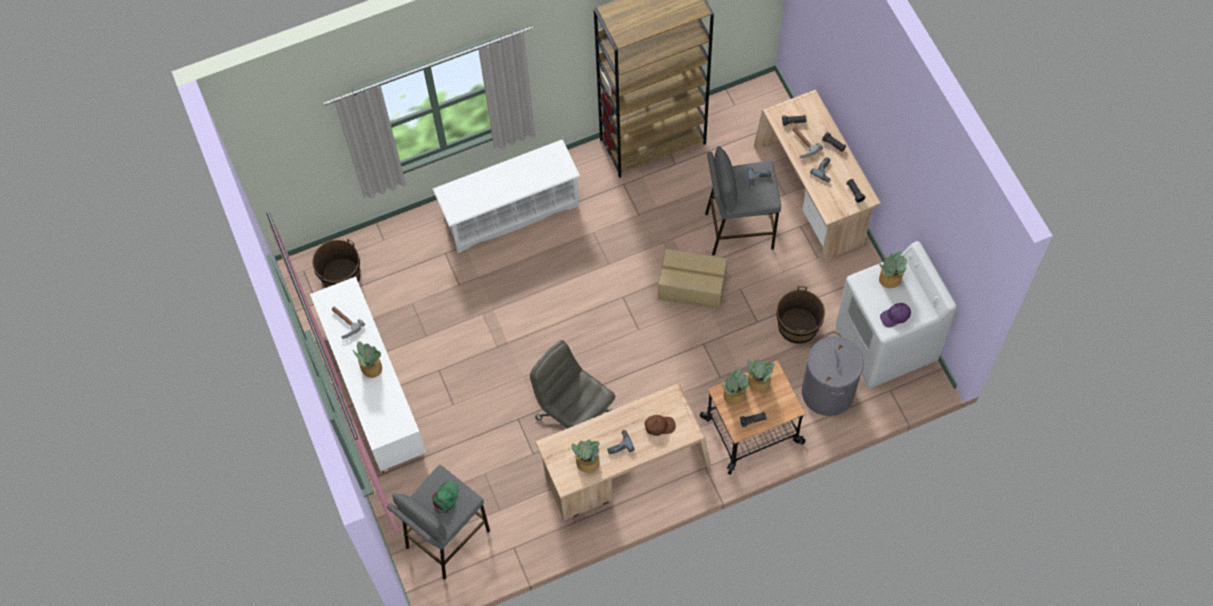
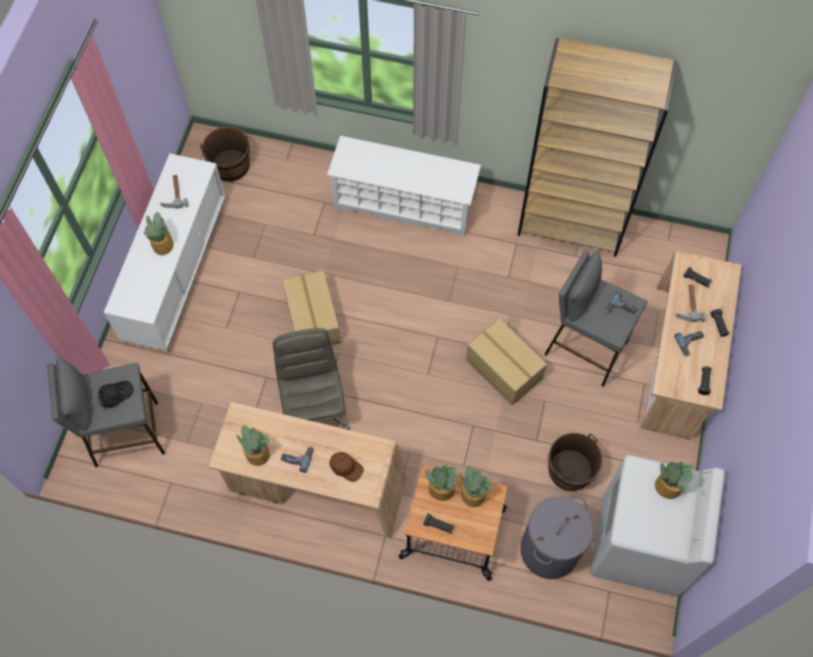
camera: 35 degrees right, 0 degrees up
green cap [433,481,459,513] -> black cap [98,381,134,410]
purple cap [880,303,911,327] -> none
none -> cardboard box [282,270,341,345]

